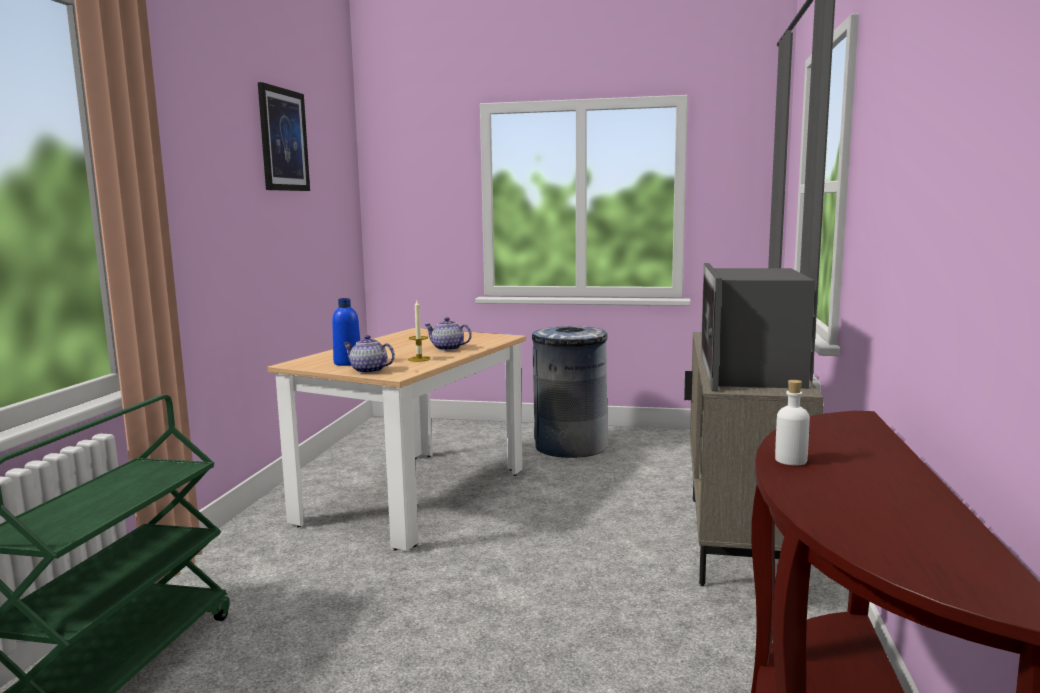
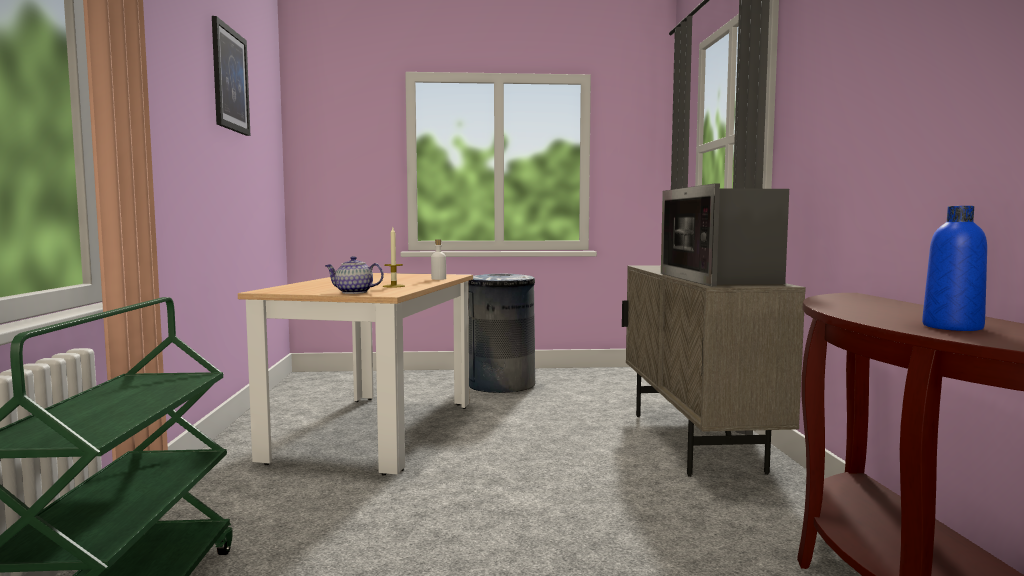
camera: 15 degrees left, 5 degrees down
blue bottle [332,298,360,366] -> blue bottle moved to [922,206,987,331]
teapot [425,317,472,351] -> none
white bottle [775,380,810,465] -> white bottle moved to [431,239,446,280]

